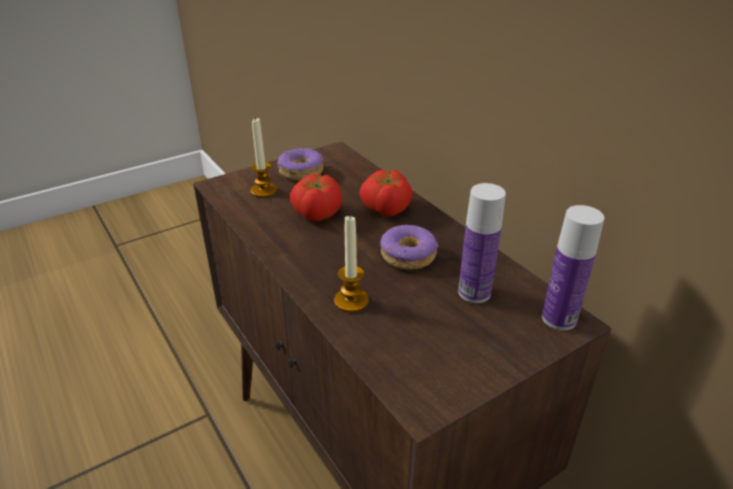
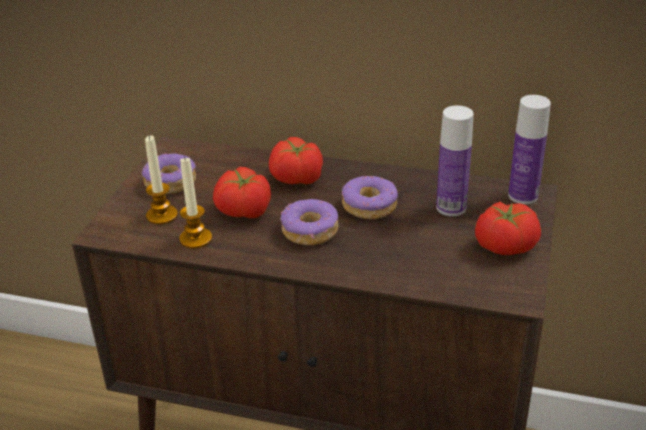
camera: 40 degrees left, 0 degrees up
candle [334,216,369,312] -> candle moved to [179,156,212,249]
none -> donut [280,199,339,245]
none -> tomato [475,202,541,255]

